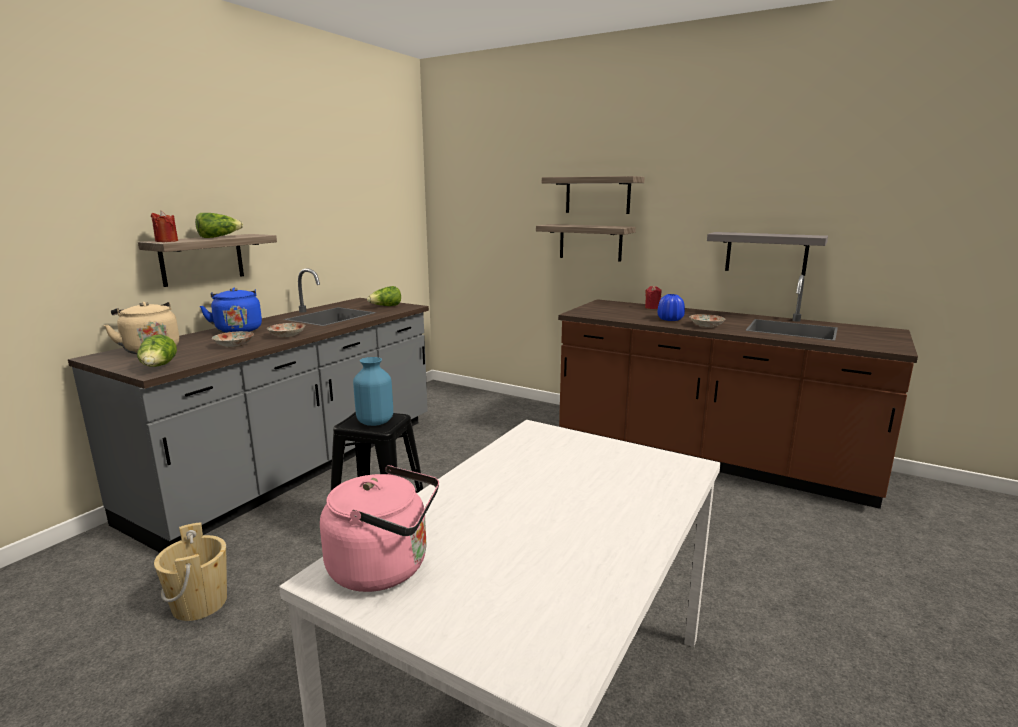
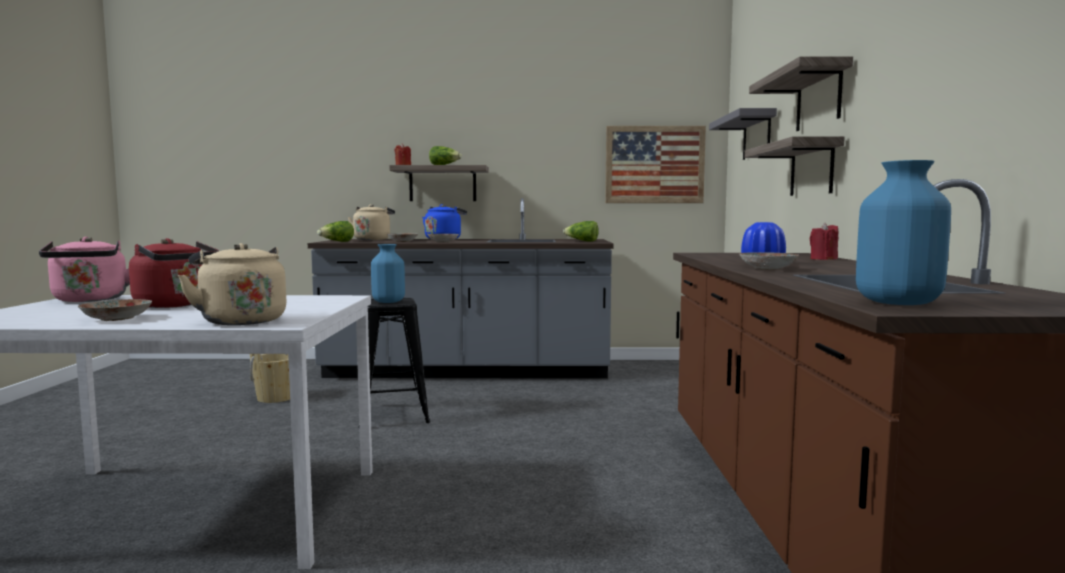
camera: 60 degrees right, 10 degrees down
grey shelf [707,232,828,276] -> grey shelf moved to [709,108,777,160]
none -> plate [78,299,152,321]
none -> red kettle [129,238,219,308]
none -> beige kettle [178,243,286,325]
none -> picture [605,126,706,203]
none -> blue vase [856,160,951,305]

